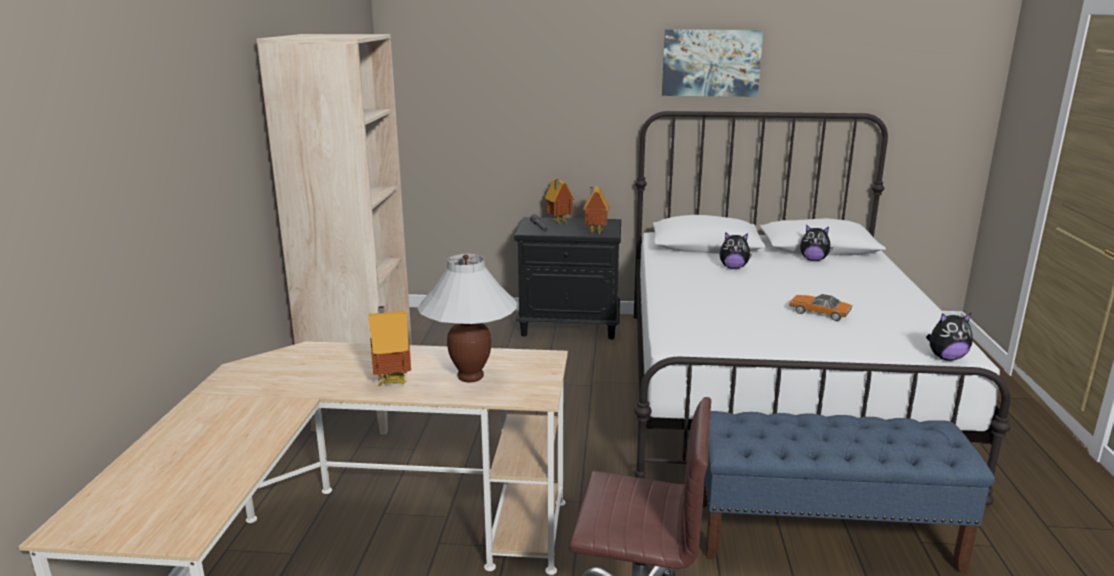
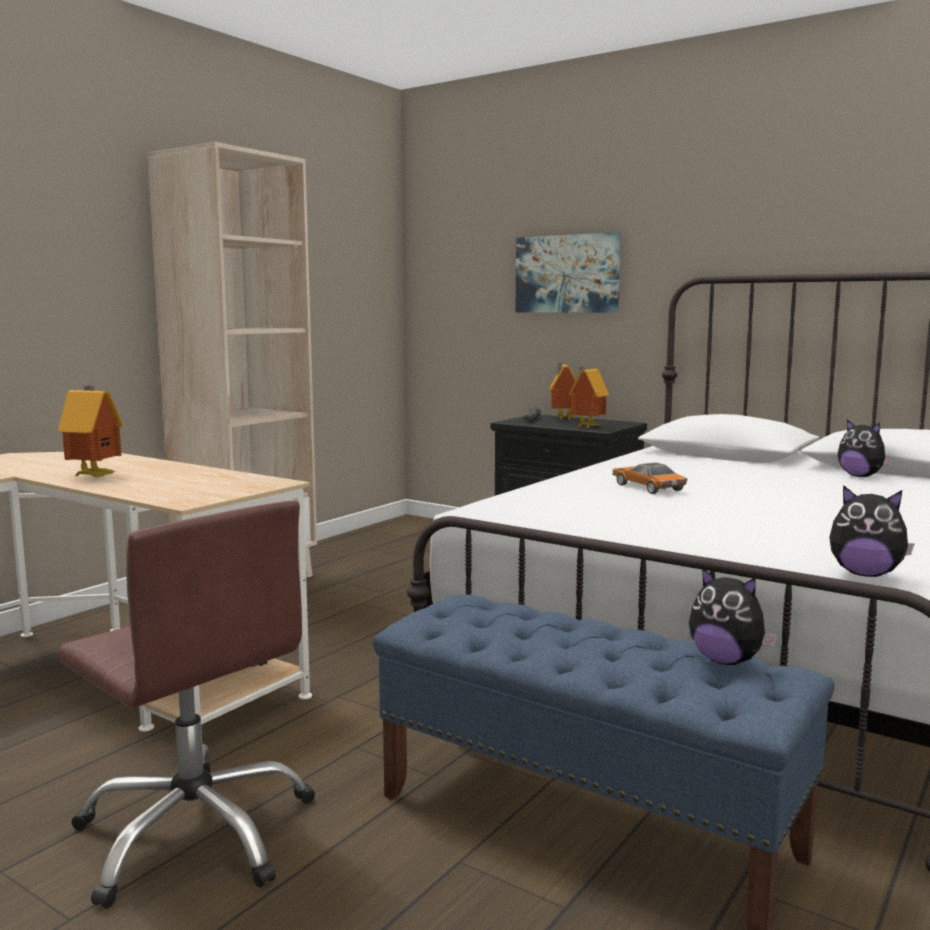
camera: 30 degrees right, 10 degrees down
white table lamp [418,254,517,382] -> none
picture [662,30,763,97] -> picture moved to [515,232,621,313]
plush toy [720,232,752,269] -> plush toy moved to [689,567,778,665]
toy car [789,294,852,321] -> toy car moved to [612,463,688,494]

